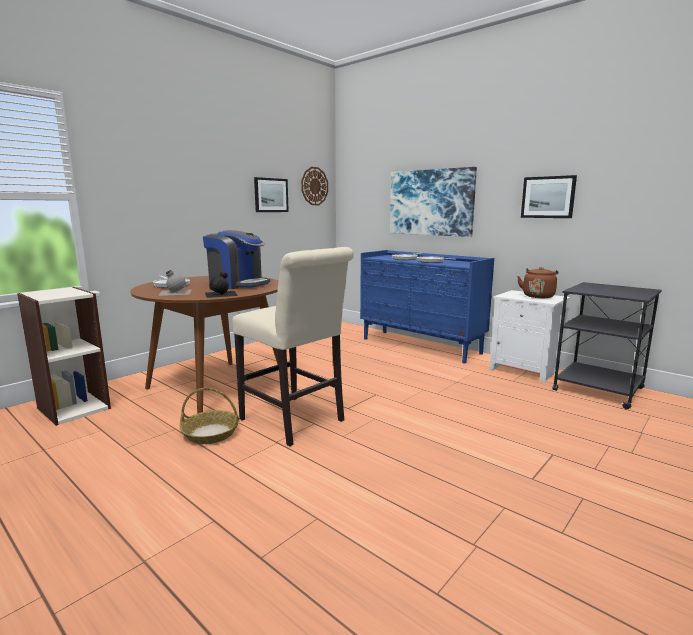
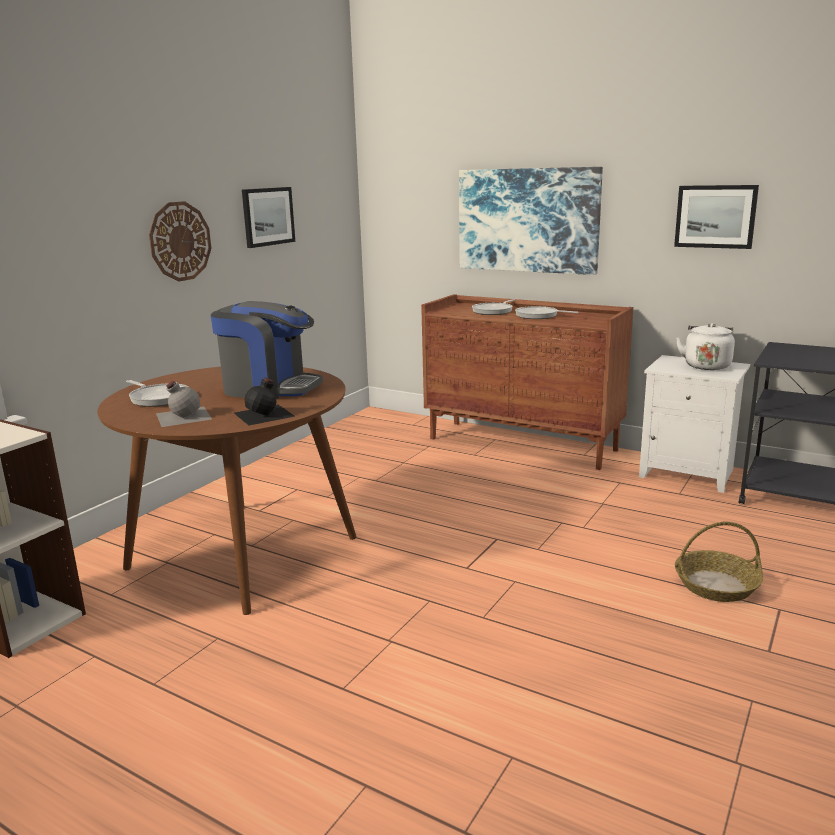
camera: 10 degrees left, 5 degrees up
basket [180,388,240,444] -> basket moved to [675,522,763,602]
beige stool [232,247,354,446] -> none
wall clock [301,167,328,205] -> wall clock moved to [149,201,211,282]
blue cabinet [360,250,494,364] -> brown cabinet [421,294,633,470]
brown kettle [517,267,559,298] -> white kettle [676,323,735,370]

